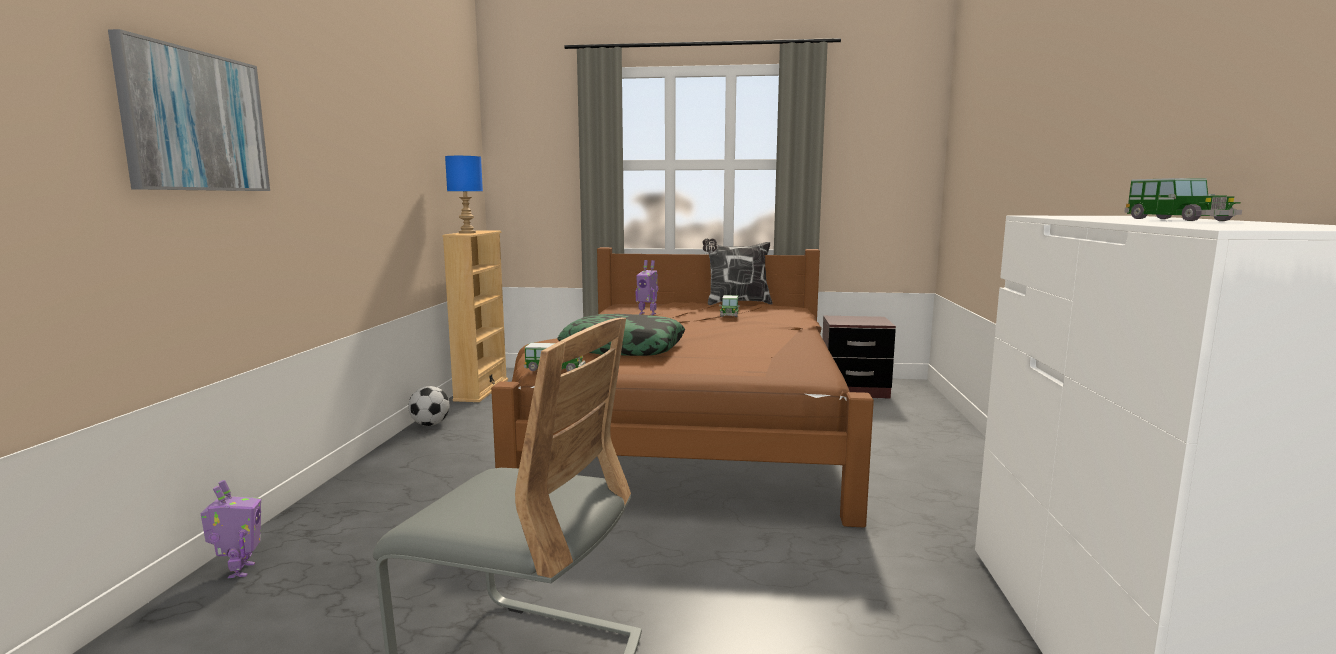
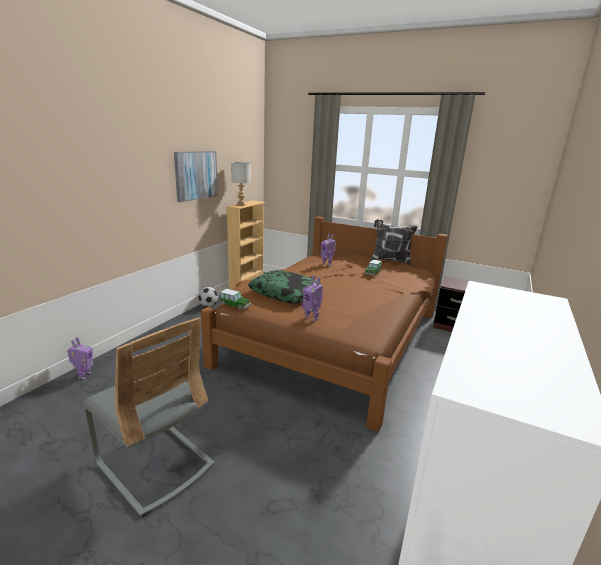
camera: 20 degrees right, 10 degrees up
picture [108,29,270,191] -> picture moved to [174,151,218,202]
blue table lamp [445,156,483,233] -> grey table lamp [231,162,251,206]
toy car [1124,178,1242,221] -> none
none -> toy robot [302,276,323,322]

